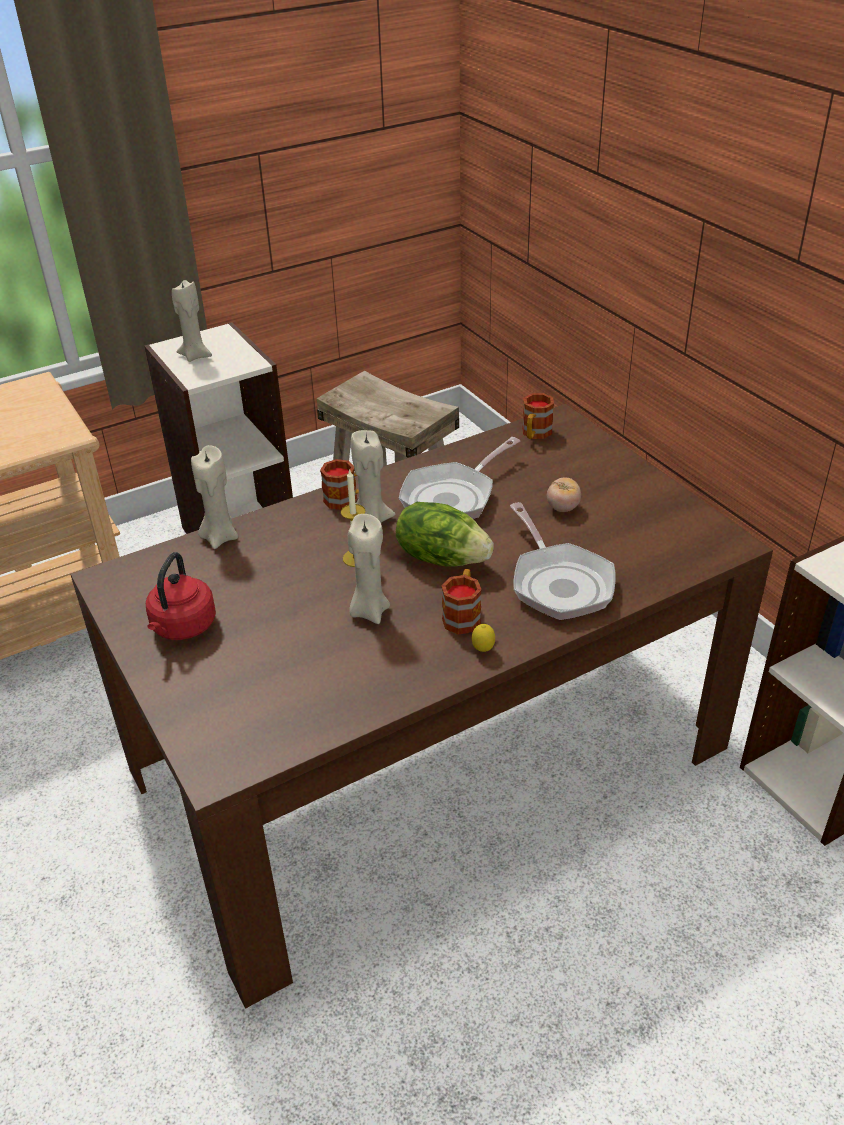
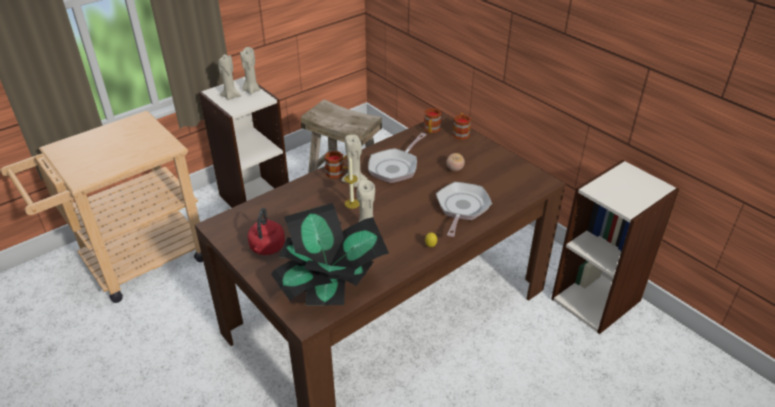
camera: 10 degrees left, 0 degrees up
beige candle [191,445,238,549] -> beige candle moved to [240,47,260,94]
lettuce [396,502,494,567] -> none
mug [441,569,481,635] -> mug moved to [453,113,471,140]
frying pan [510,502,616,620] -> frying pan turned 135 degrees counterclockwise [436,182,492,237]
none -> potted plant [271,203,389,306]

